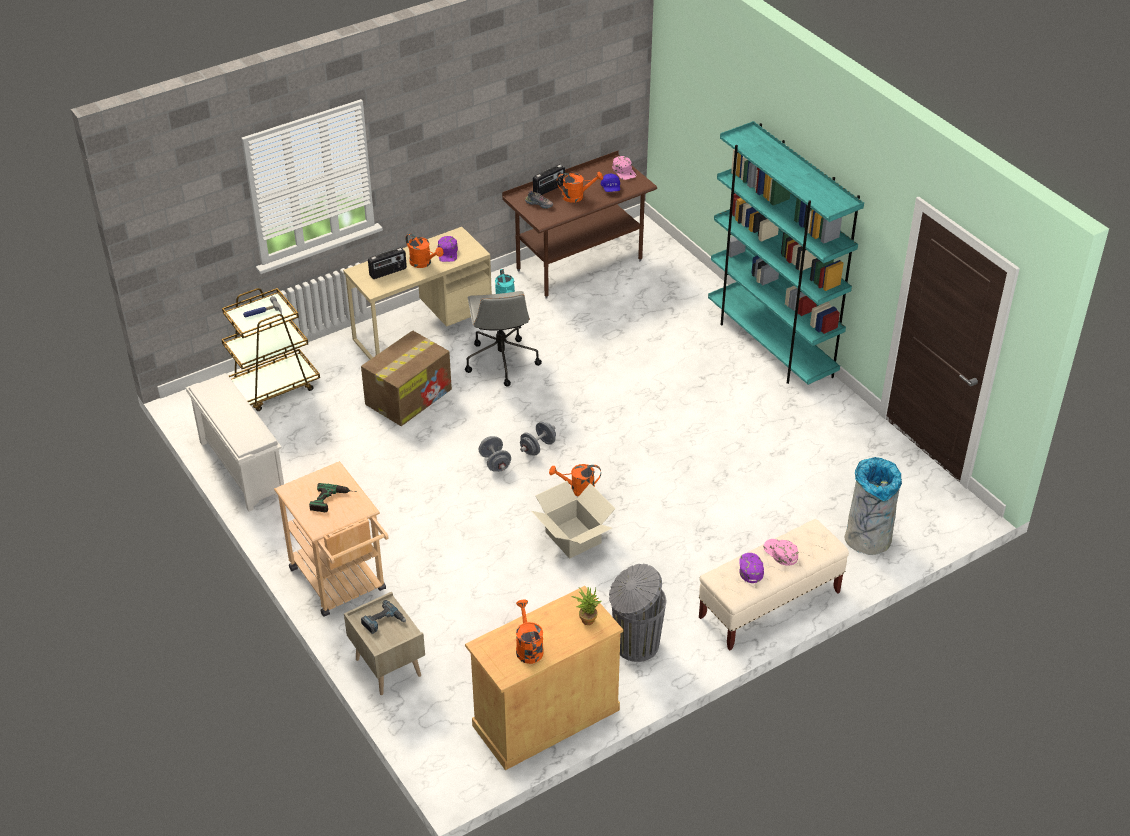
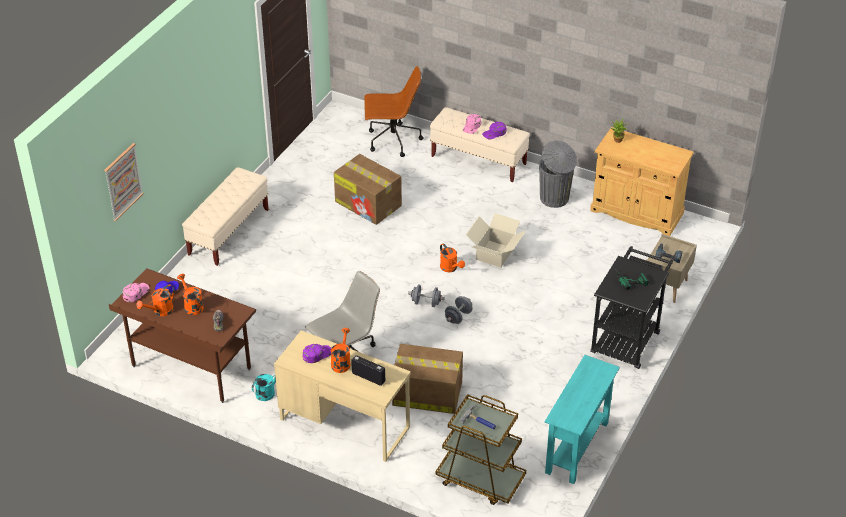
camera: 120 degrees left, 0 degrees up
white shoe rack [186,373,284,511] -> turquoise console table [545,355,620,484]
beige cart [274,461,389,617] -> black cart [590,246,673,369]
orange watering can [516,600,544,664] -> orange watering can moved to [136,285,175,316]
radio [533,164,565,195] -> none
turquoise bookcase [708,121,864,385] -> beige bench [182,167,269,266]
grey trash can [845,457,902,555] -> brown office chair [364,66,424,157]
none -> picture [104,143,144,221]
none -> cardboard box [334,154,402,225]

